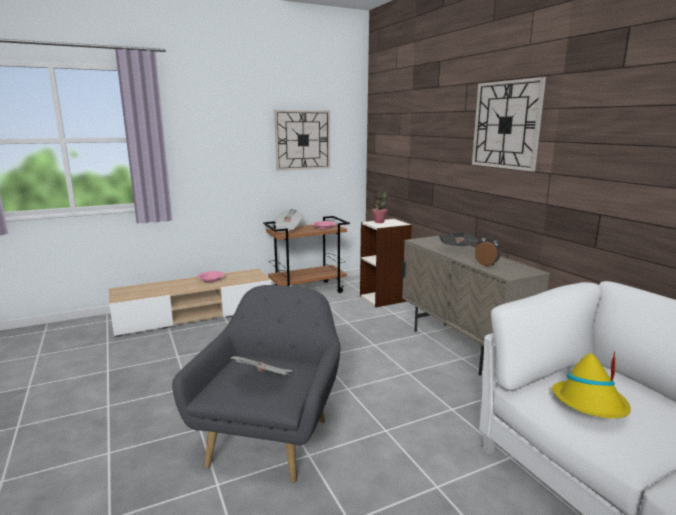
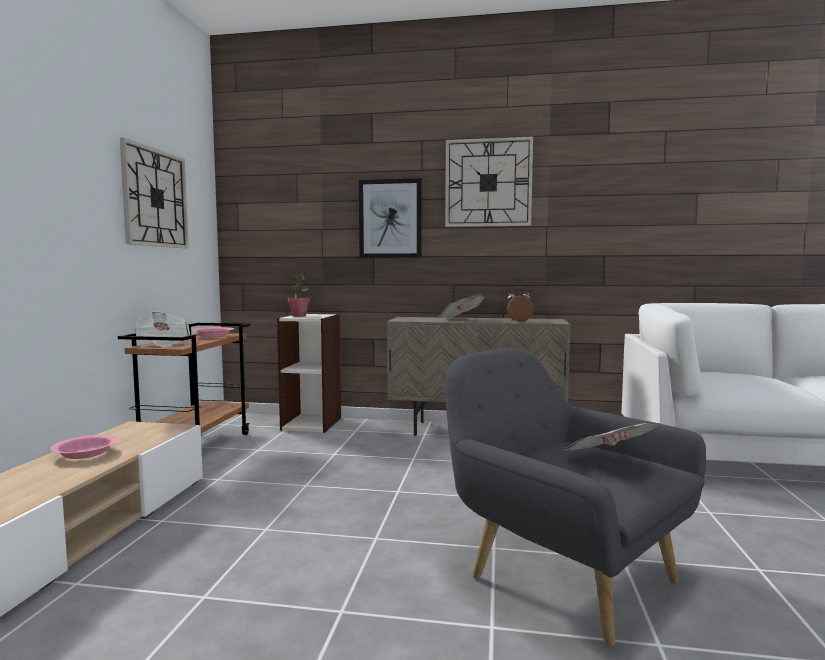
camera: 55 degrees left, 10 degrees down
yellow hat [552,351,631,418] -> none
none -> picture [359,178,422,258]

